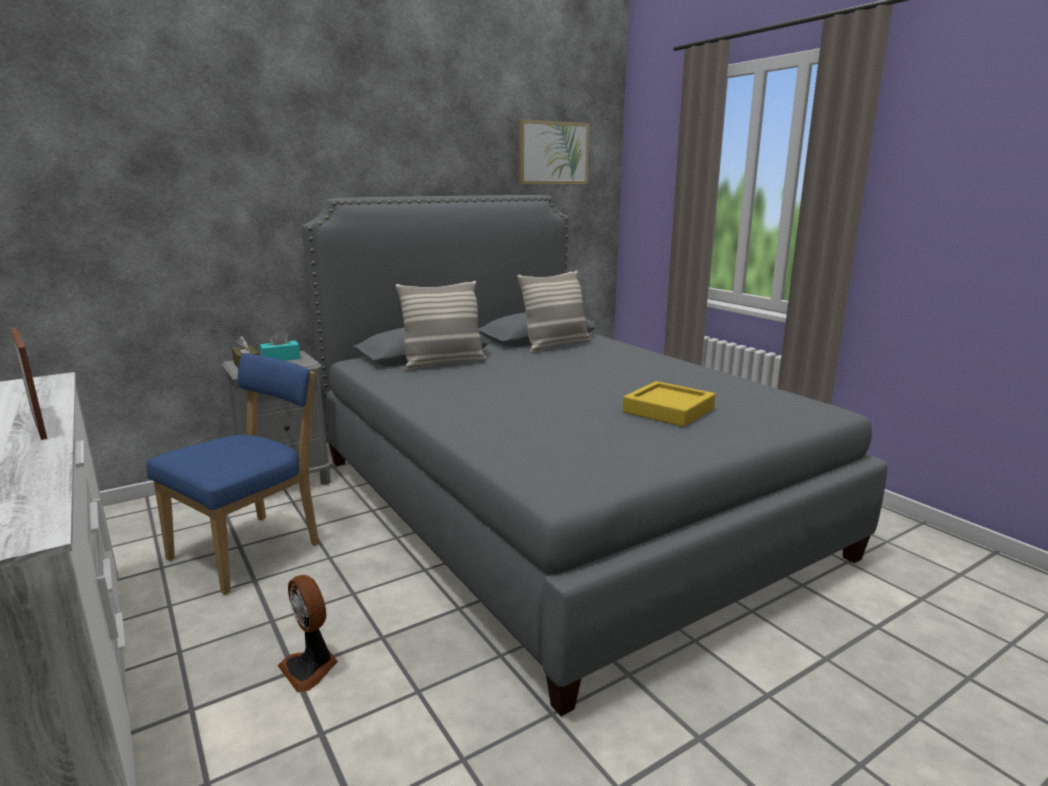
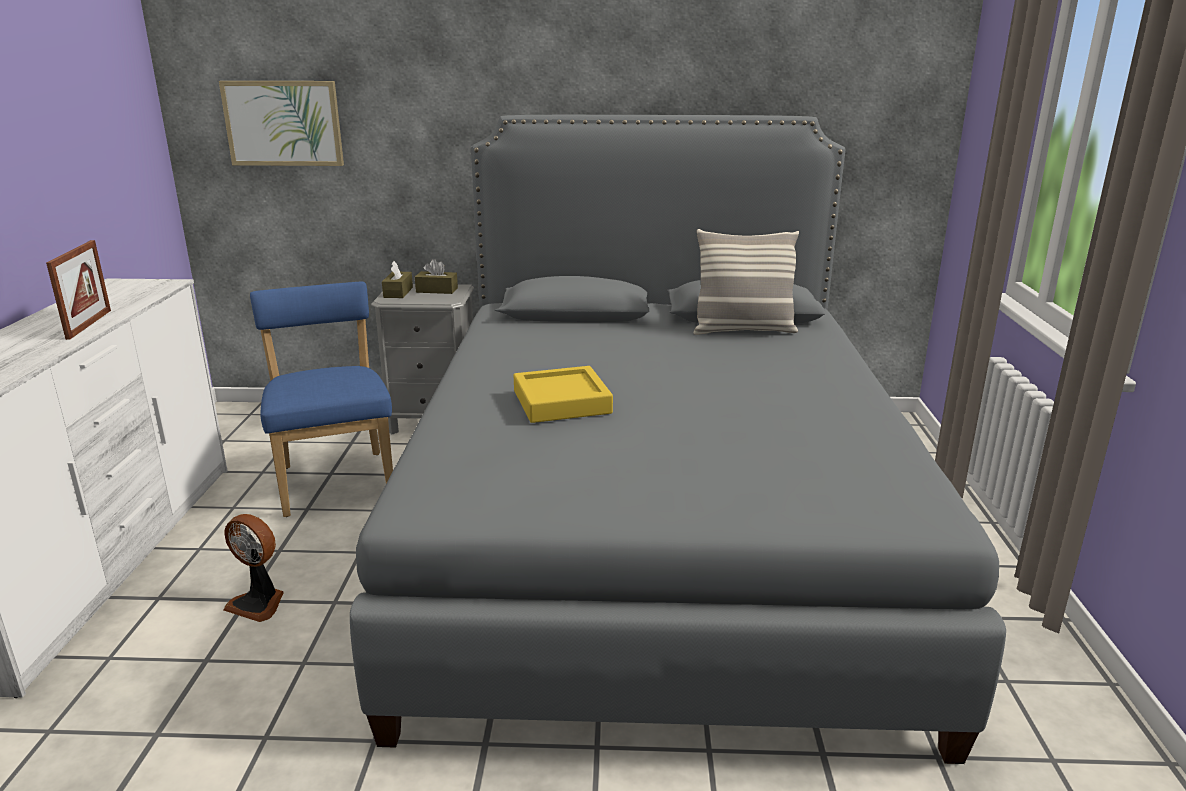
camera: 35 degrees right, 5 degrees up
blue chair [146,353,319,595] -> blue chair turned 90 degrees counterclockwise [250,282,393,517]
turquoise tissue box [260,330,301,361] -> brown tissue box [415,259,458,294]
fan [278,575,338,692] -> fan turned 60 degrees counterclockwise [223,514,284,622]
pillow [396,281,487,371] -> none
picture [518,119,590,184] -> picture moved to [219,81,344,166]
yellow tray [623,381,715,427] -> yellow tray moved to [514,366,613,423]

